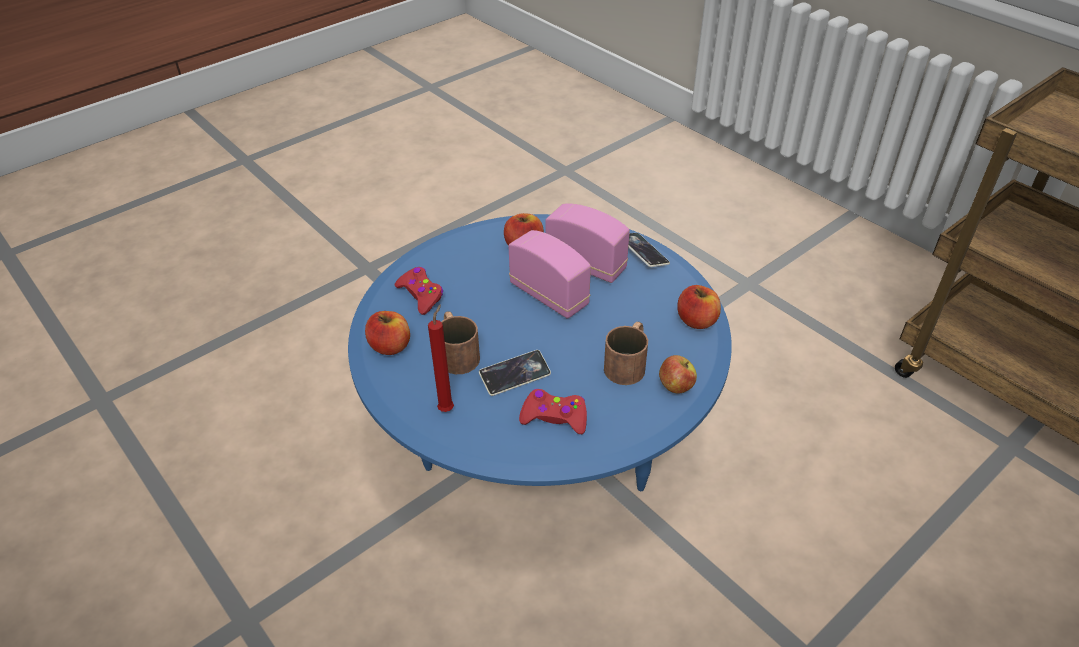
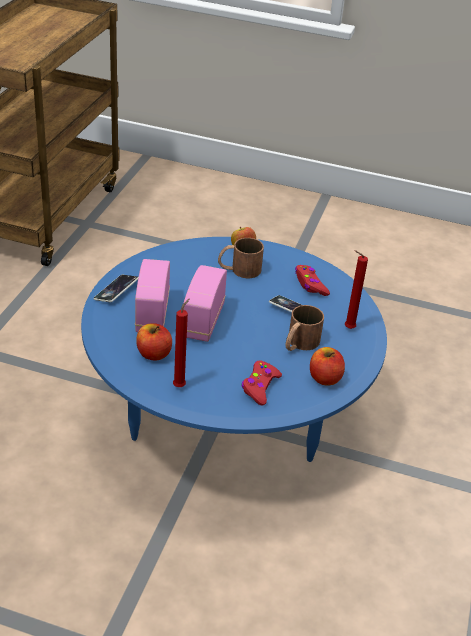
camera: 125 degrees left, 5 degrees down
apple [677,285,721,329] -> none
none -> red candle [173,298,190,387]

